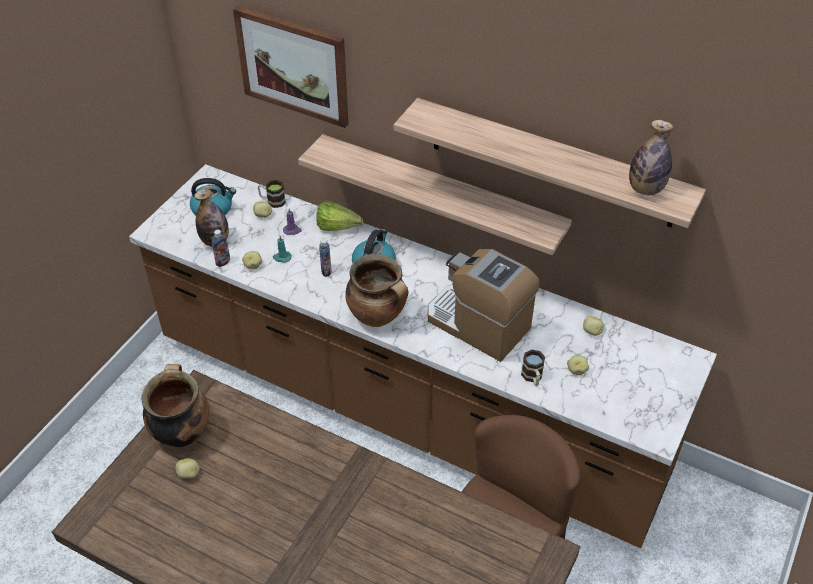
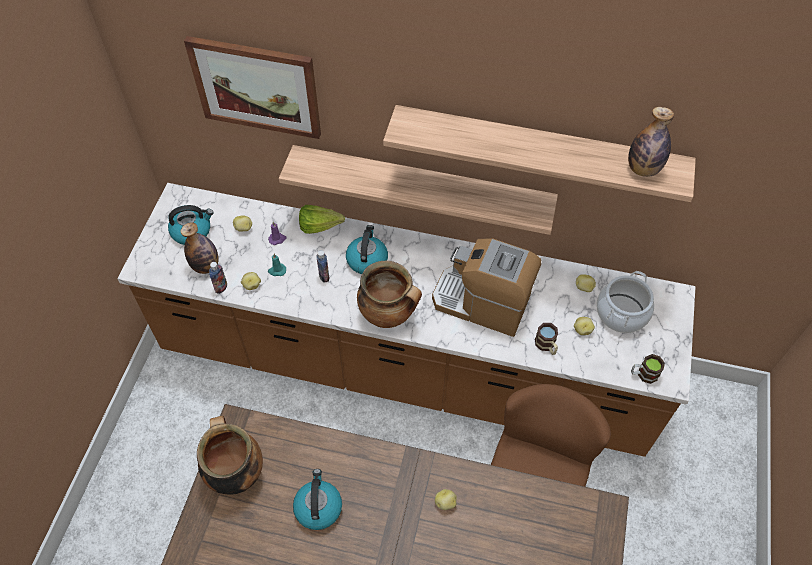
camera: 15 degrees left, 10 degrees up
potato [176,458,200,479] -> potato moved to [435,489,457,510]
mug [258,180,286,208] -> mug moved to [631,354,665,384]
none -> kettle [293,469,342,530]
none -> cooking pot [596,271,654,333]

